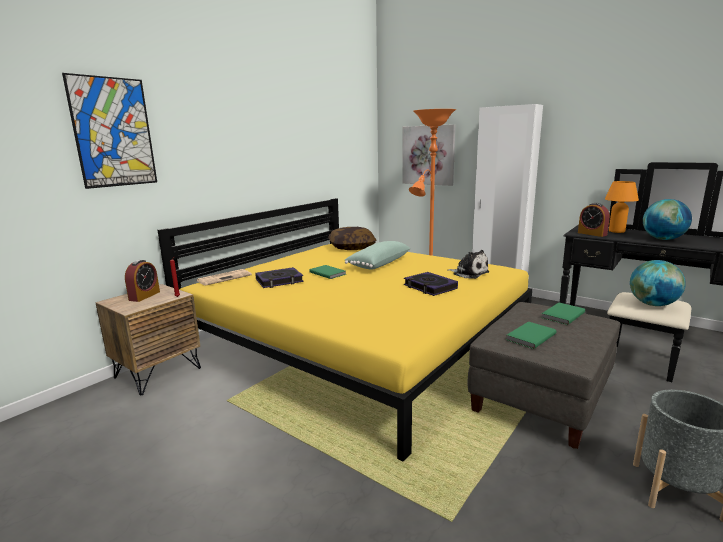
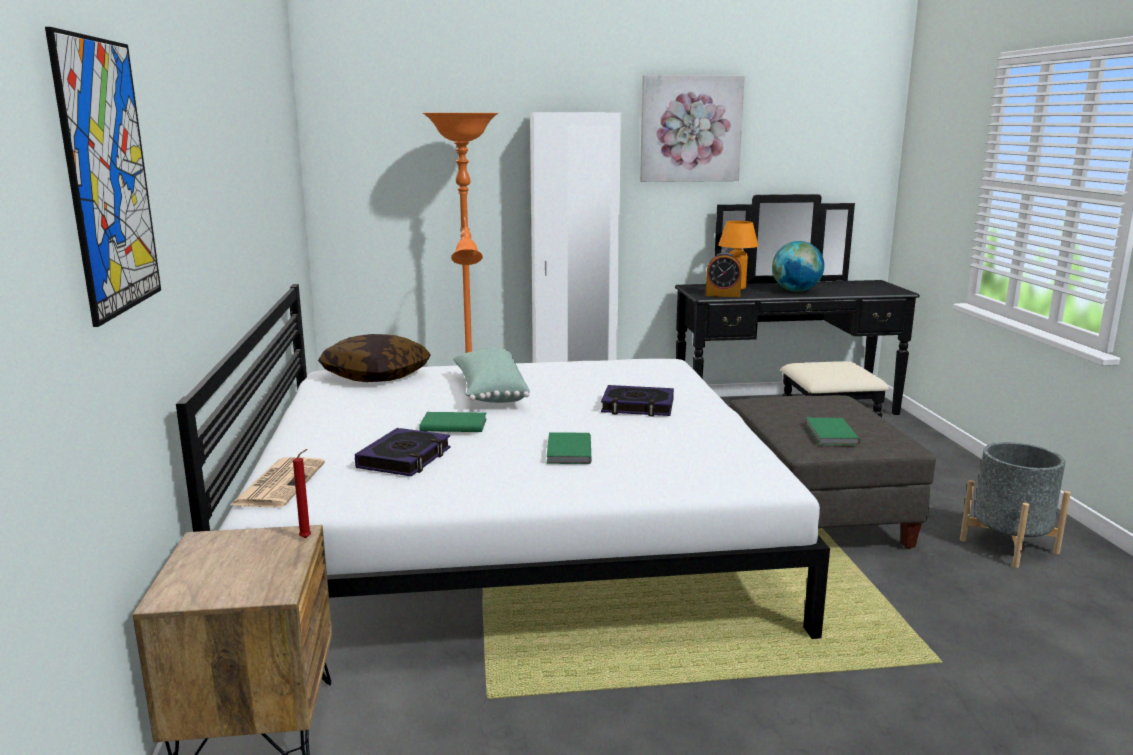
camera: 45 degrees left, 0 degrees up
alarm clock [125,260,160,302] -> none
yellow bed [157,198,532,462] -> white bed [176,284,830,639]
picture [402,124,455,186] -> picture moved to [640,75,745,182]
plush toy [448,250,489,279] -> none
green book [541,303,585,325] -> green book moved to [547,432,592,464]
globe [630,260,686,306] -> none

